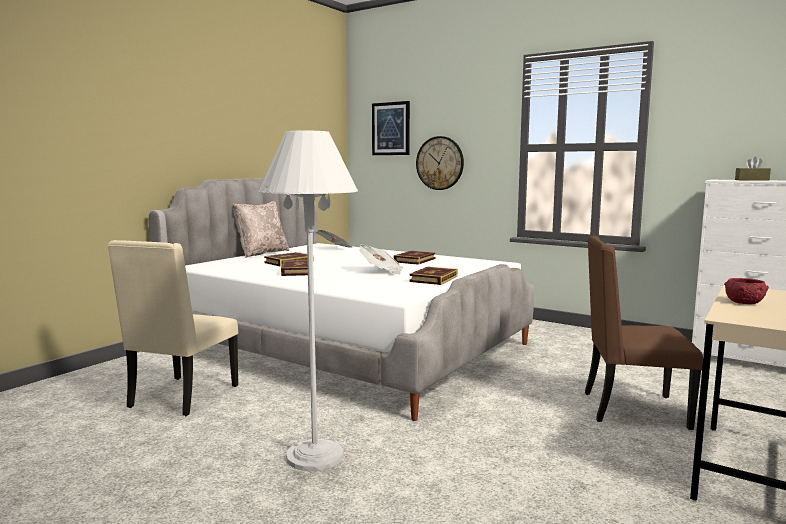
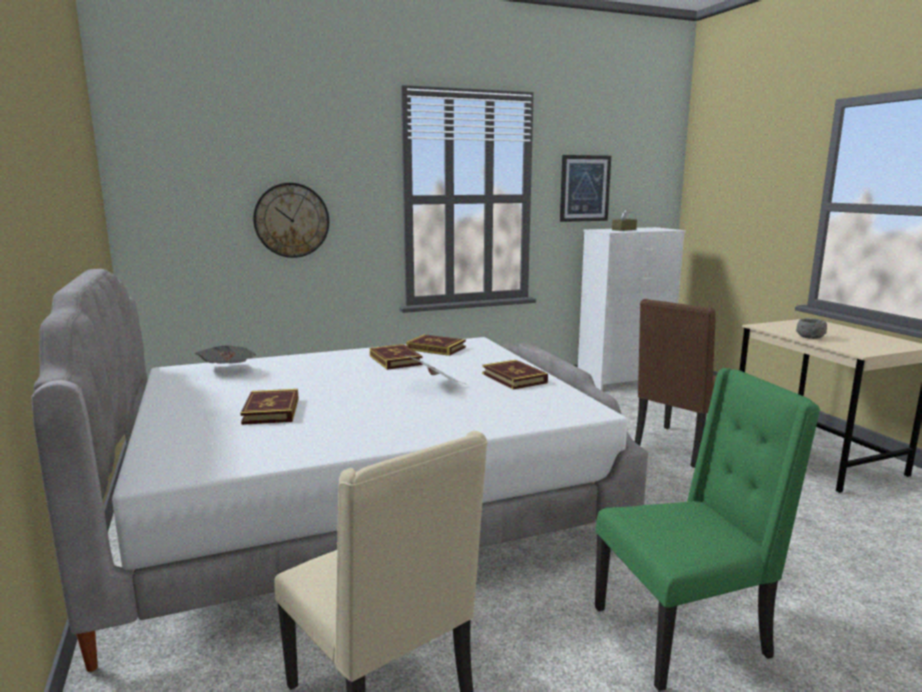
camera: 55 degrees left, 5 degrees up
beige pillow [233,201,289,258] -> none
white floor lamp [258,131,358,471] -> green chair [595,368,820,691]
book [281,260,308,276] -> book moved to [406,335,466,356]
picture [372,101,410,155] -> picture moved to [560,155,611,222]
red bowl [724,278,769,304] -> grey bowl [796,318,827,339]

